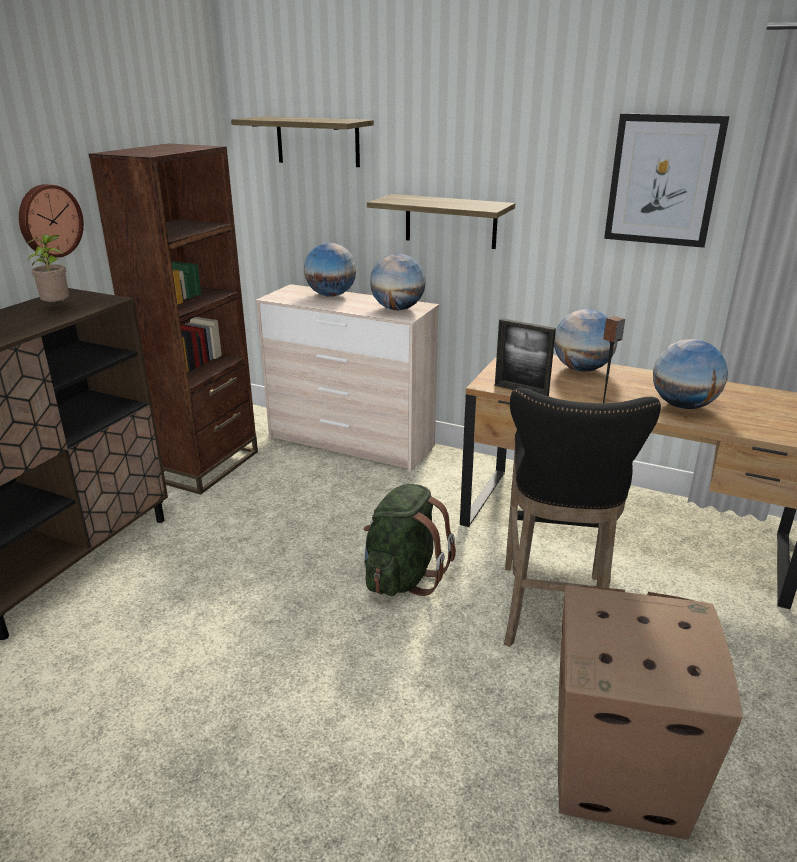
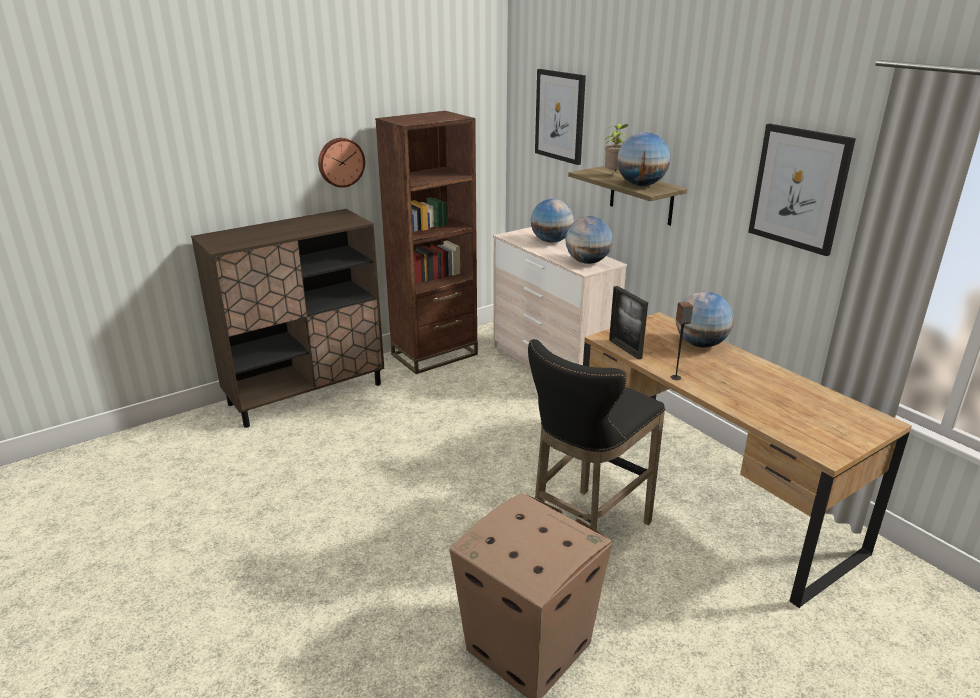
camera: 30 degrees right, 0 degrees up
potted plant [26,234,69,303] -> potted plant moved to [605,123,628,171]
shelf [231,116,374,167] -> picture [535,69,586,165]
green backpack [364,484,456,596] -> none
globe [653,339,728,409] -> globe moved to [617,132,670,186]

